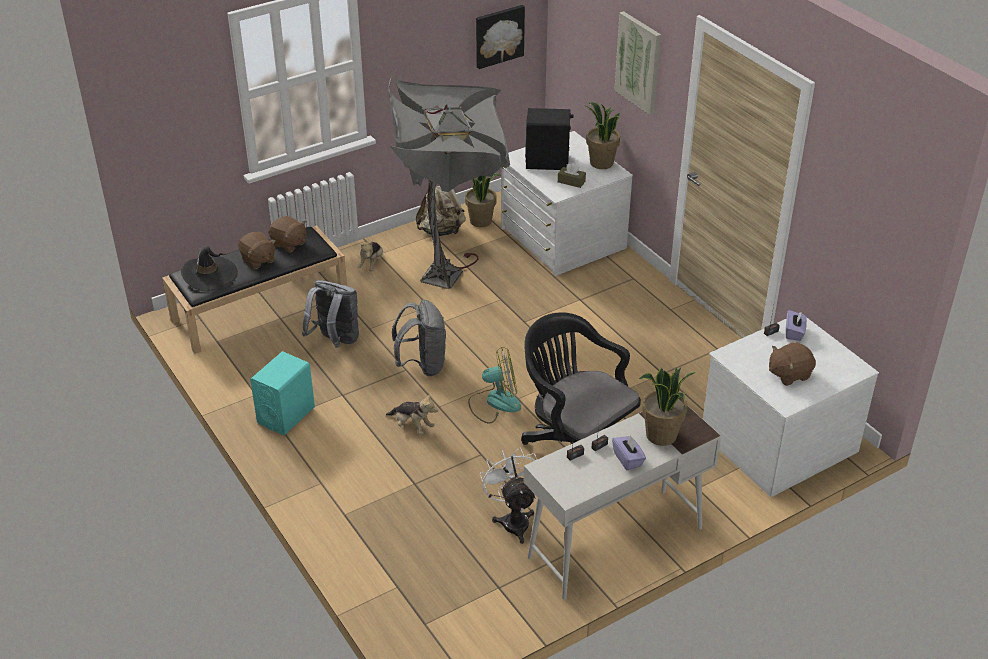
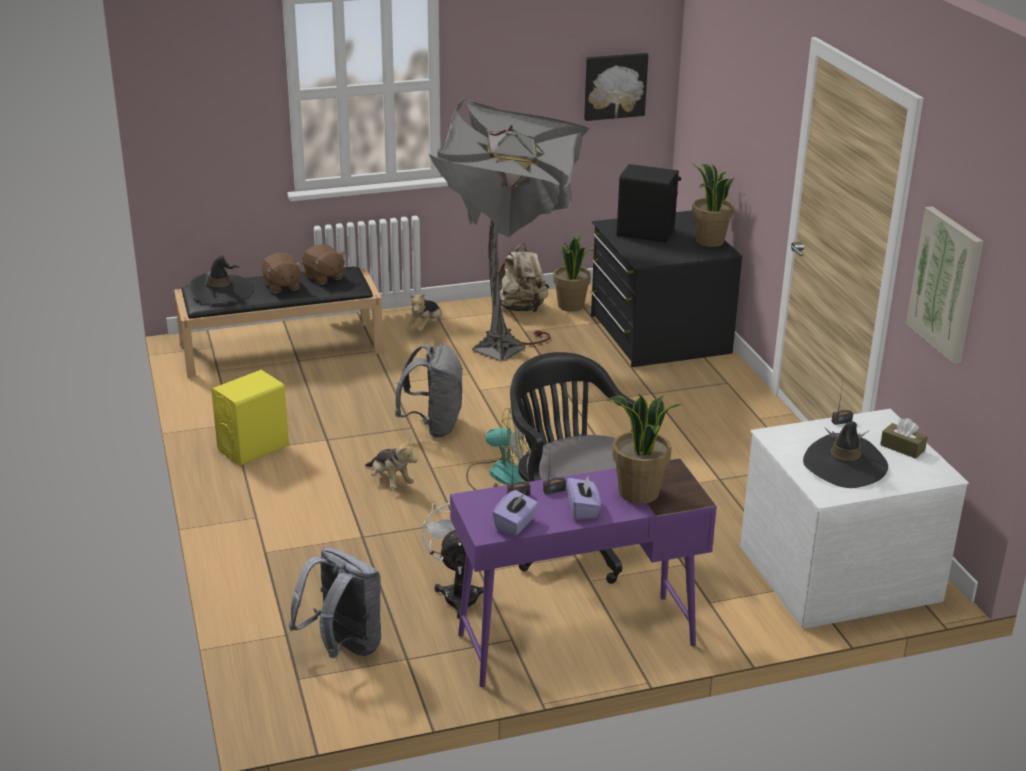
camera: 15 degrees right, 10 degrees down
turquoise speaker [250,351,315,435] -> yellow speaker [211,370,289,466]
grey backpack [302,280,359,348] -> grey backpack moved to [289,547,381,658]
white dresser [501,131,633,276] -> black dresser [591,210,742,367]
white desk [524,405,721,600] -> purple desk [450,458,717,687]
brown tissue box [558,163,586,188] -> brown tissue box moved to [880,418,928,459]
picture [614,11,661,115] -> picture moved to [906,206,983,364]
brown plush toy [769,342,816,386] -> black hat [803,421,888,488]
purple tissue box [786,310,807,341] -> purple tissue box moved to [493,490,538,536]

